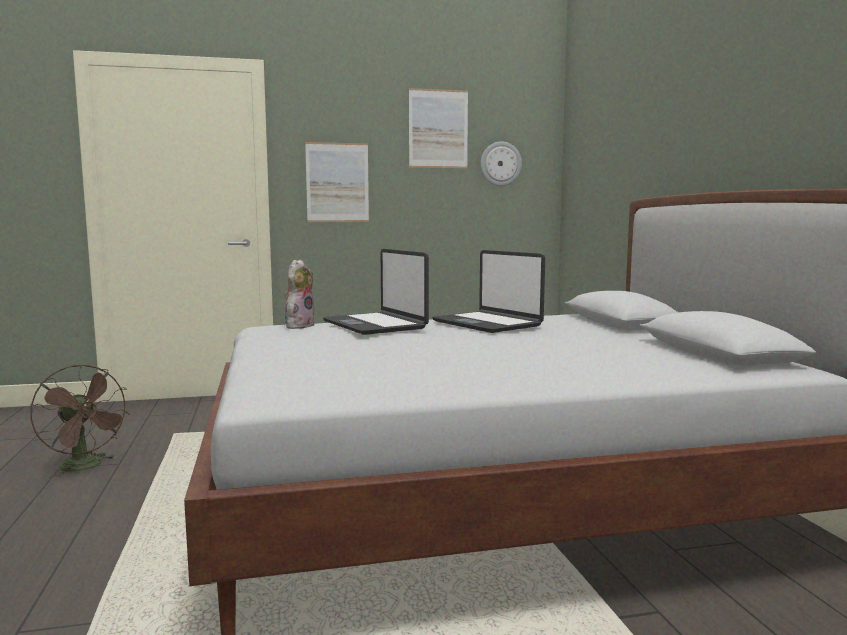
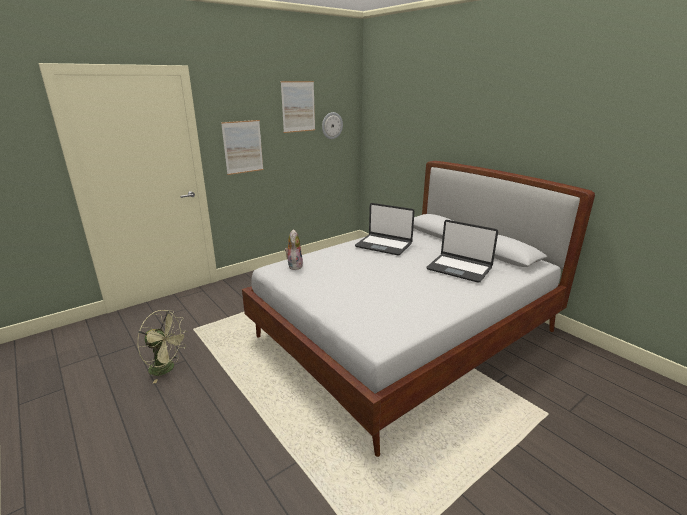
camera: 25 degrees left, 15 degrees up
brown fan [30,365,130,478] -> green fan [137,310,188,383]
laptop [323,249,429,335] -> laptop moved to [427,220,498,283]

